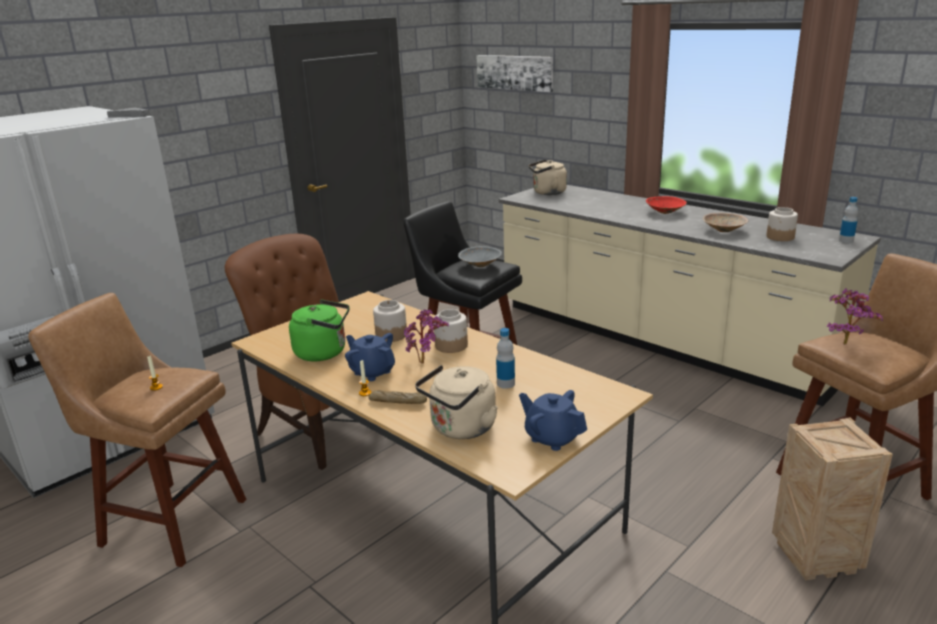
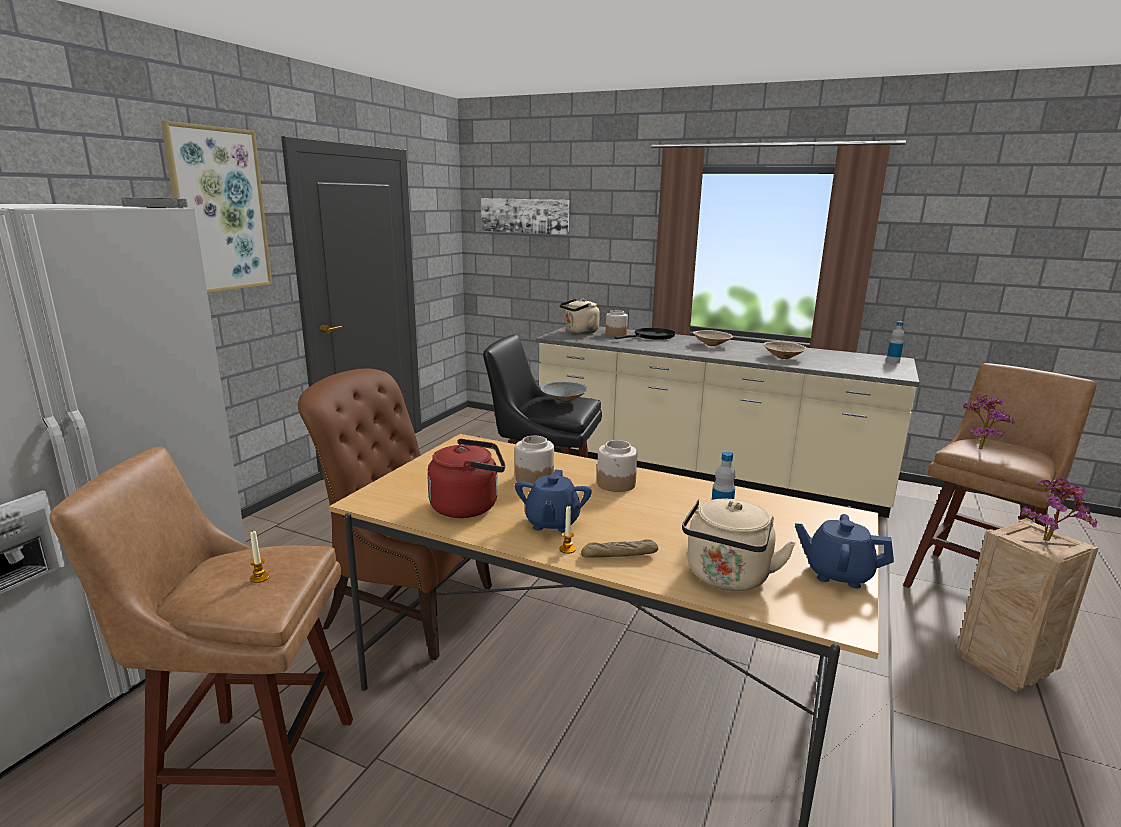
camera: 20 degrees left, 5 degrees down
green kettle [289,300,350,361] -> red kettle [427,439,505,518]
blue teapot [345,333,395,381] -> blue teapot turned 105 degrees counterclockwise [515,470,592,533]
potted plant [404,309,449,364] -> potted plant moved to [1021,477,1098,541]
red bowl [646,196,687,214] -> beige bowl [693,330,733,346]
jar [766,207,798,241] -> jar moved to [606,310,628,337]
none -> picture [161,121,272,293]
none -> black frying pan [615,328,676,340]

